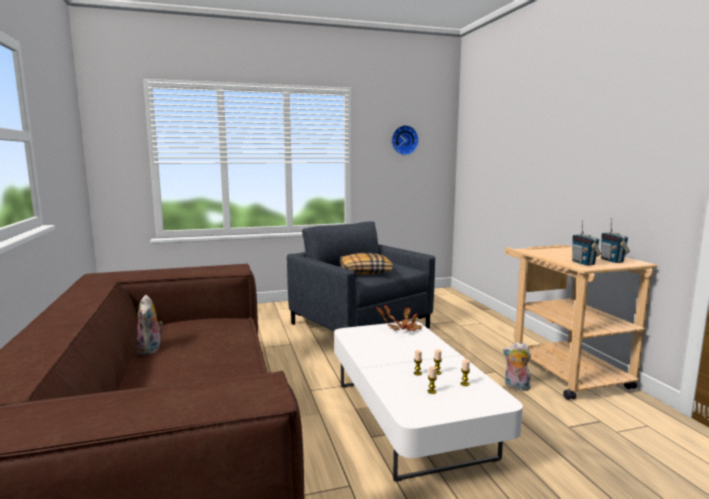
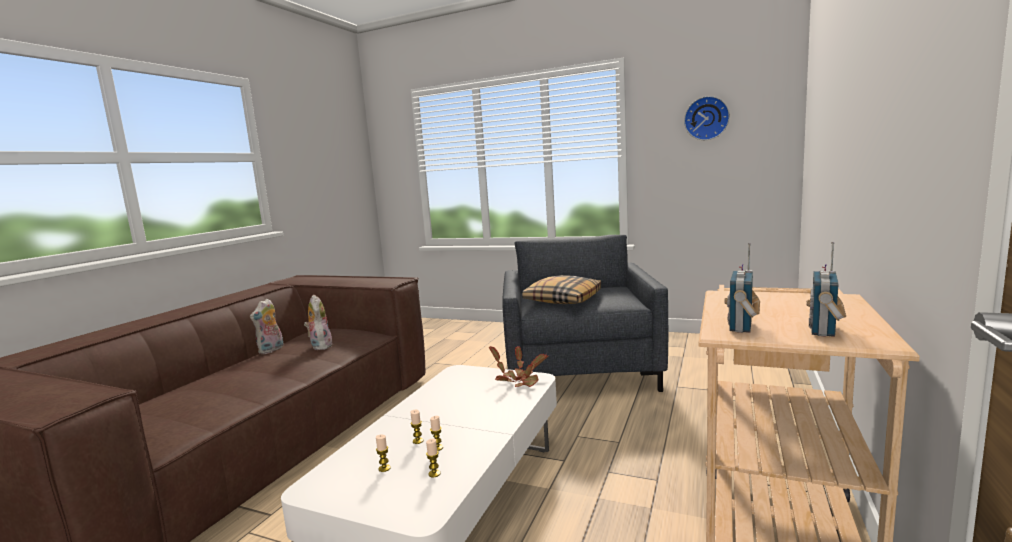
camera: 40 degrees right, 0 degrees up
plush toy [503,342,533,391] -> plush toy moved to [304,295,332,350]

